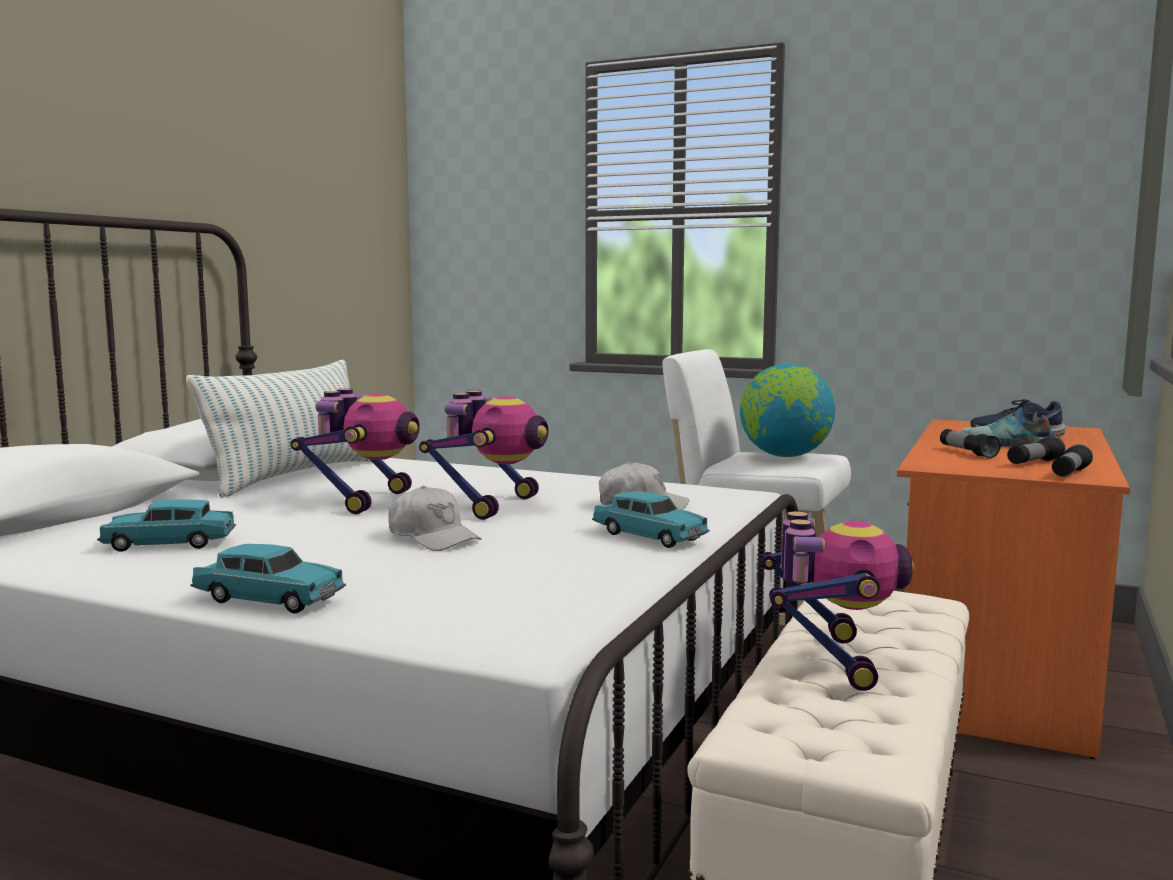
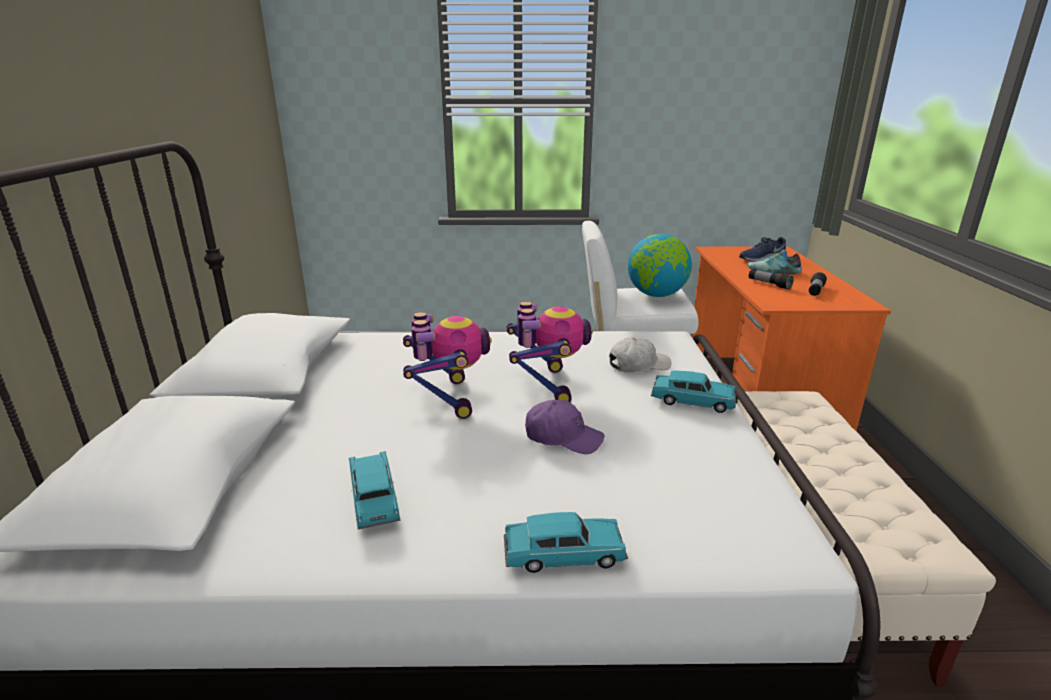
camera: 25 degrees left, 15 degrees up
turquoise toy car [97,499,236,552] -> turquoise toy car turned 105 degrees clockwise [349,451,401,529]
pillow [186,360,372,498] -> none
white cap [388,486,482,551] -> purple cap [525,400,604,454]
toy robot [761,511,914,691] -> none
flashlight [1052,444,1093,476] -> none

